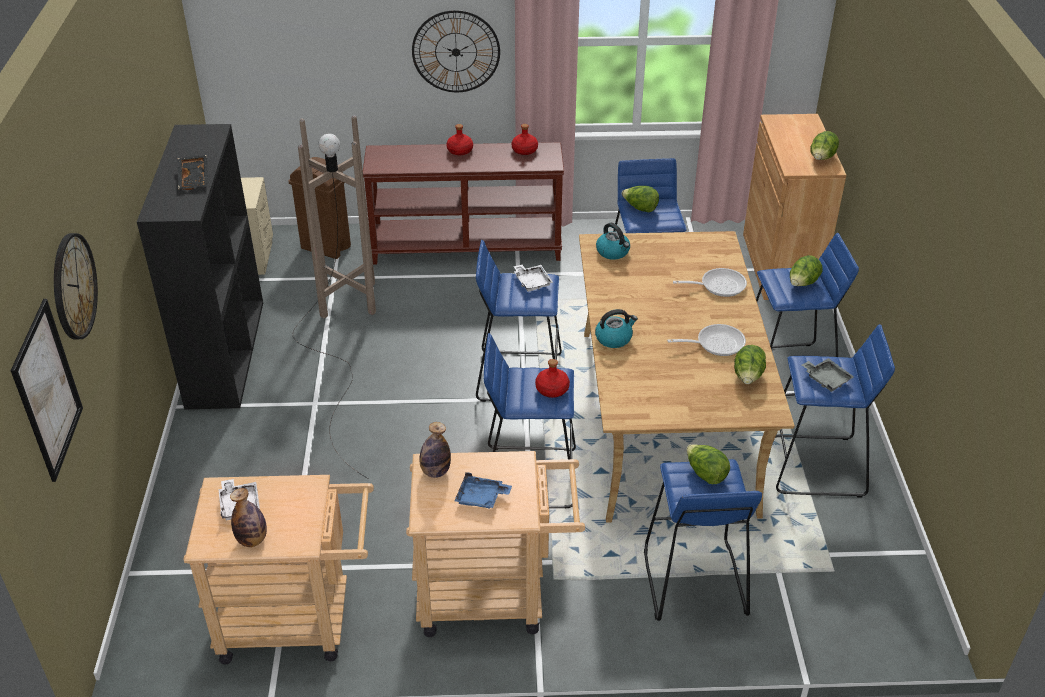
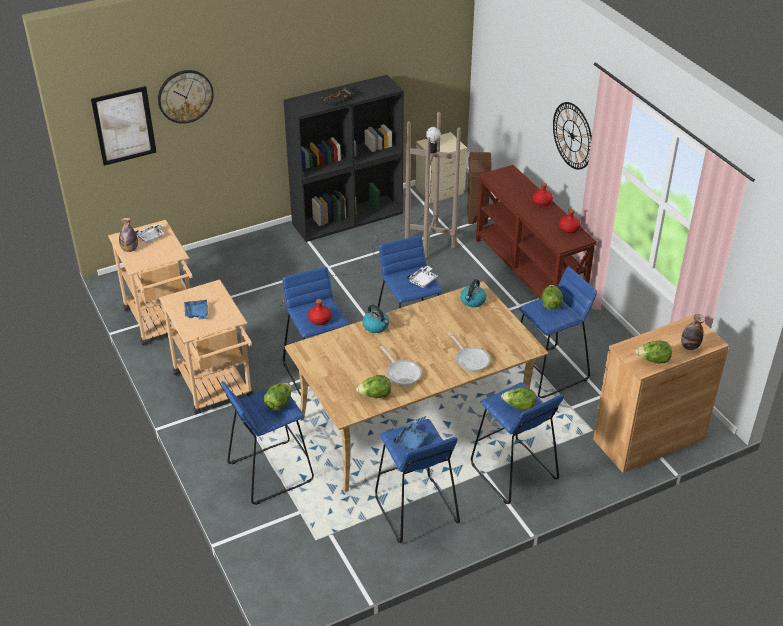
camera: 65 degrees right, 0 degrees up
bottle [419,422,451,478] -> bottle moved to [681,314,705,350]
grey tray [802,358,854,392] -> blue tray [393,421,428,450]

